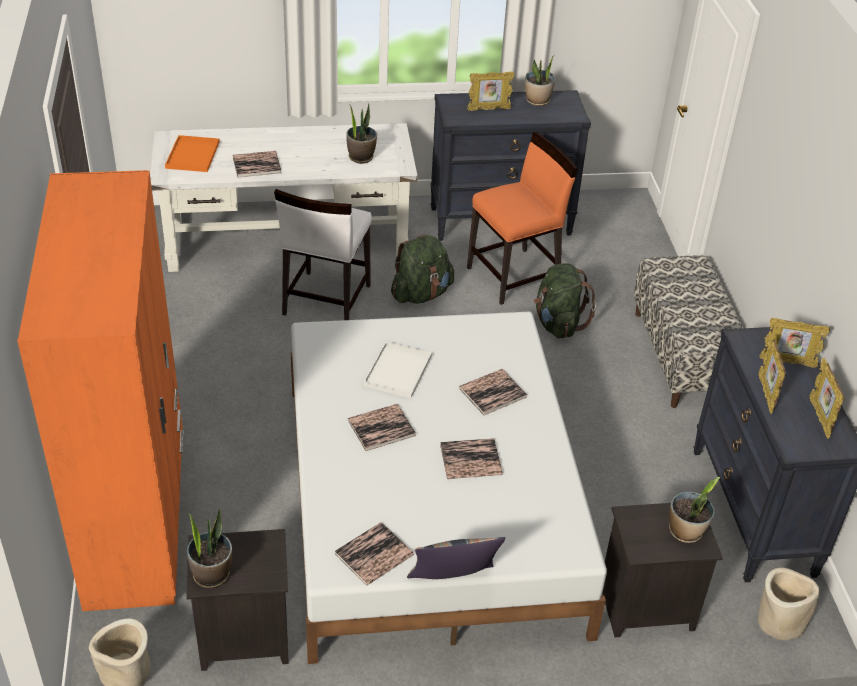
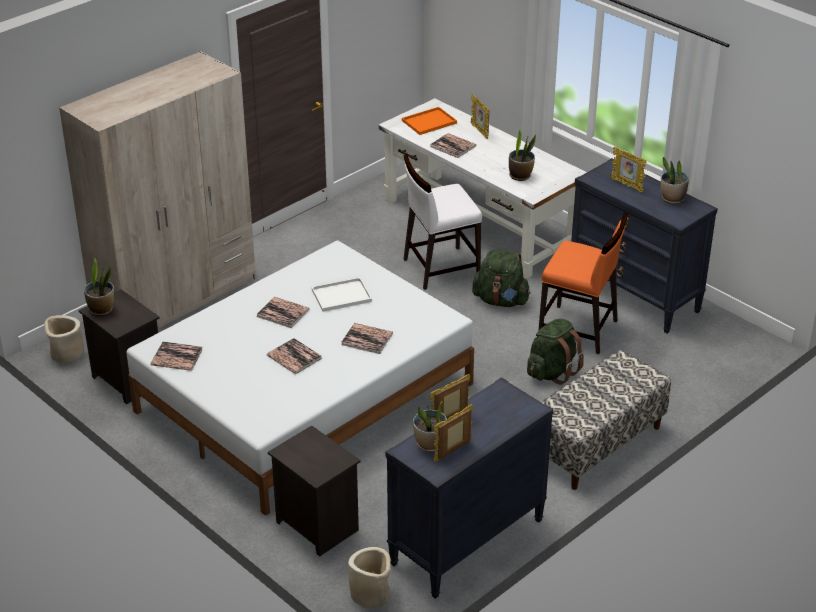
camera: 55 degrees right, 5 degrees down
orange wardrobe [17,170,183,611] -> beige wardrobe [59,51,256,328]
pillow [407,537,505,579] -> none
potted plant [669,477,720,543] -> potted plant moved to [413,401,447,452]
picture frame [759,318,830,368] -> picture frame moved to [471,94,490,139]

